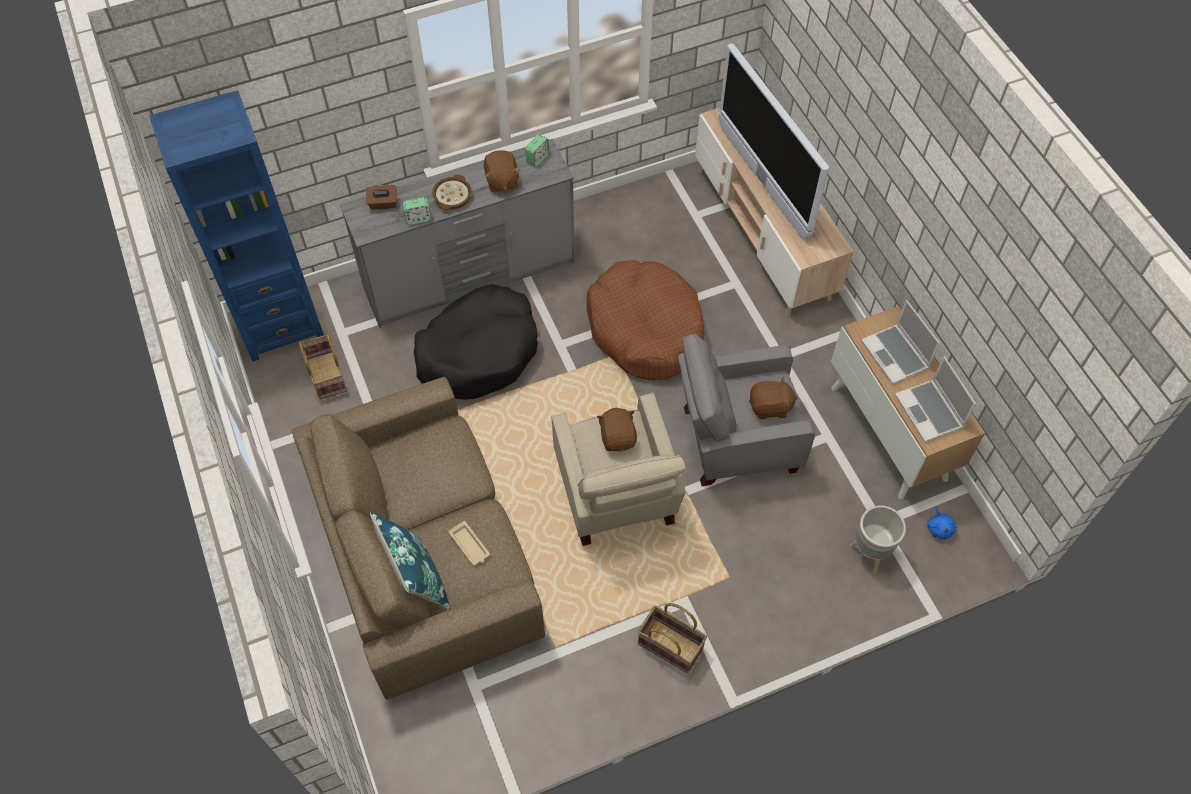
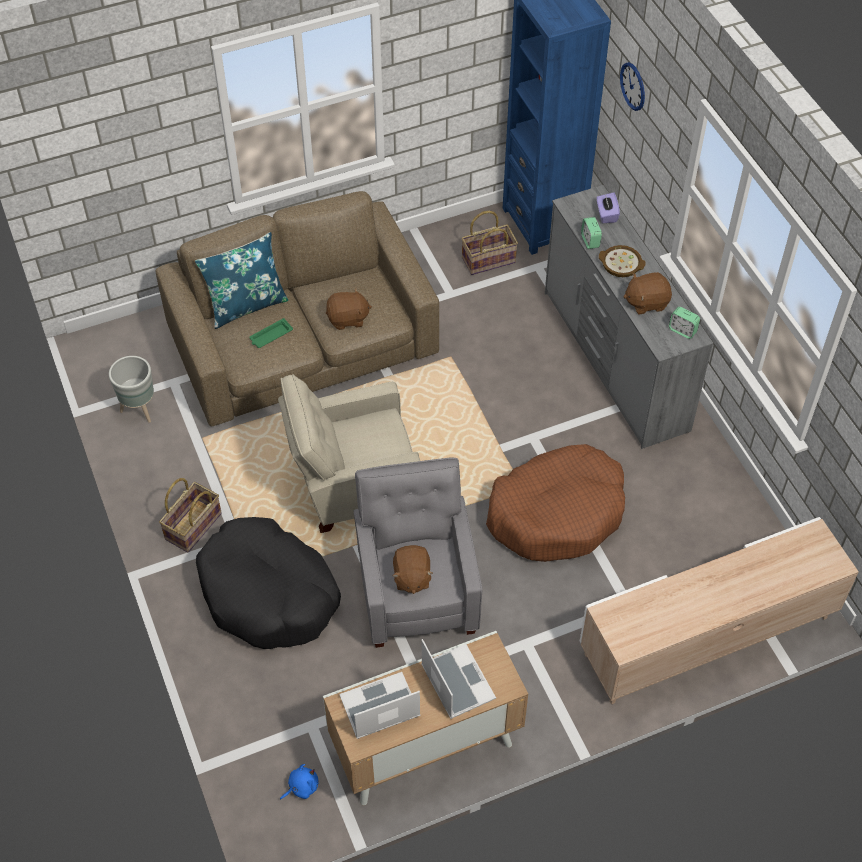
camera: 90 degrees right, 5 degrees down
brown tissue box [366,185,397,210] -> purple tissue box [596,192,620,223]
black dog bed [414,284,538,400] -> black dog bed moved to [196,517,341,649]
beige tray [449,521,490,565] -> green tray [249,318,293,348]
brown plush toy [597,408,637,452] -> brown plush toy moved to [326,288,372,330]
television [719,44,829,239] -> none
grey planter [849,505,906,573] -> grey planter moved to [109,356,154,423]
laptop [861,300,940,384] -> laptop turned 90 degrees clockwise [421,639,496,719]
blue plush toy [927,507,957,539] -> blue plush toy turned 150 degrees clockwise [280,764,319,800]
none -> wall clock [620,62,645,111]

